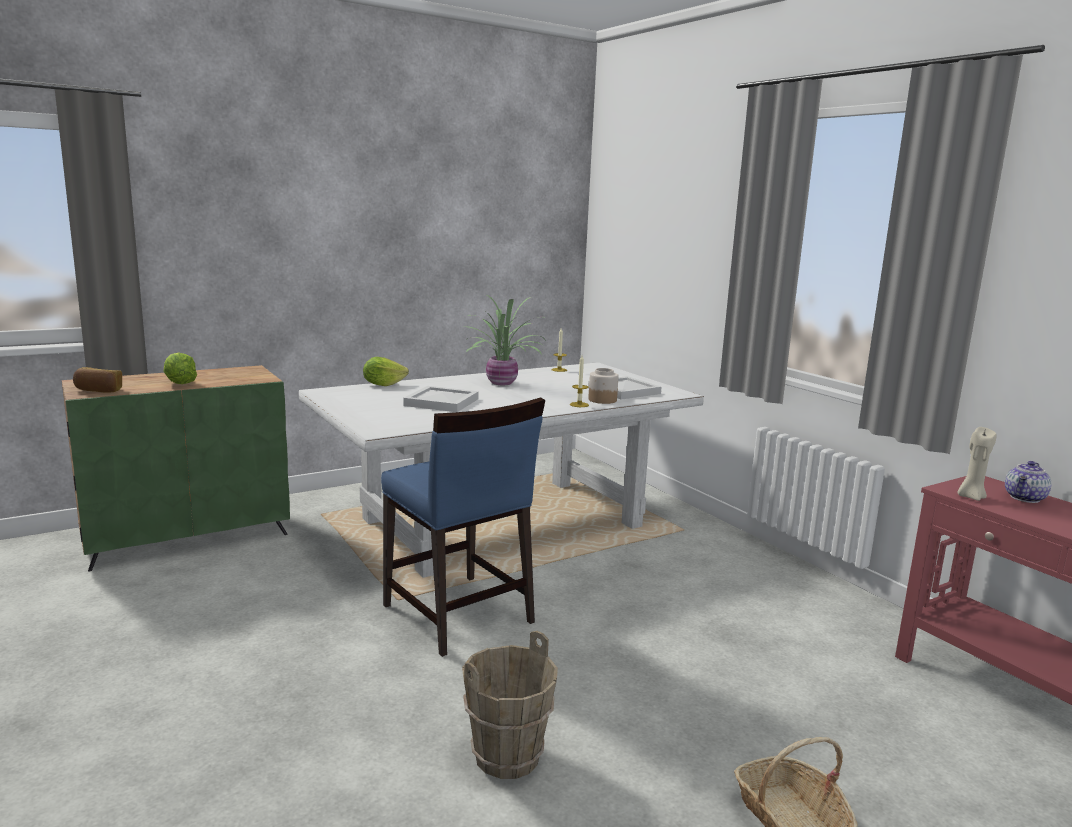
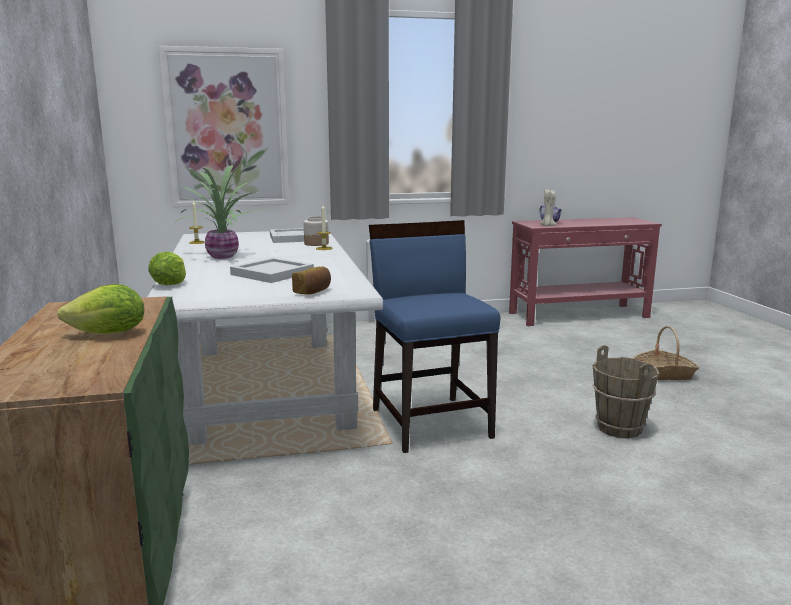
camera: 70 degrees left, 0 degrees up
bread [73,367,122,393] -> bread moved to [292,266,331,295]
blue chair [381,397,545,657] -> blue chair turned 90 degrees counterclockwise [369,220,500,453]
none -> picture [159,46,289,207]

